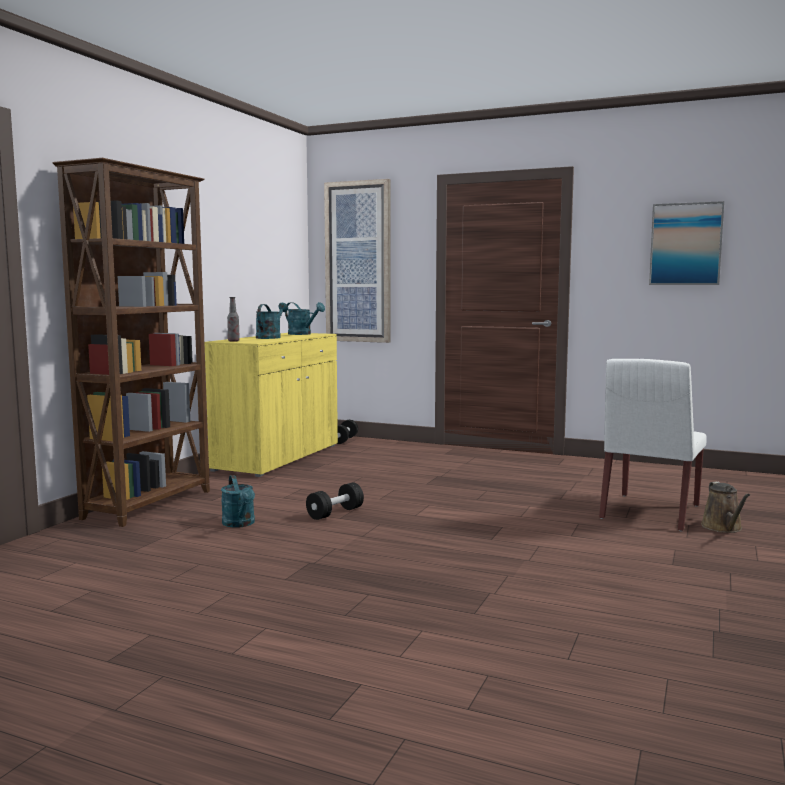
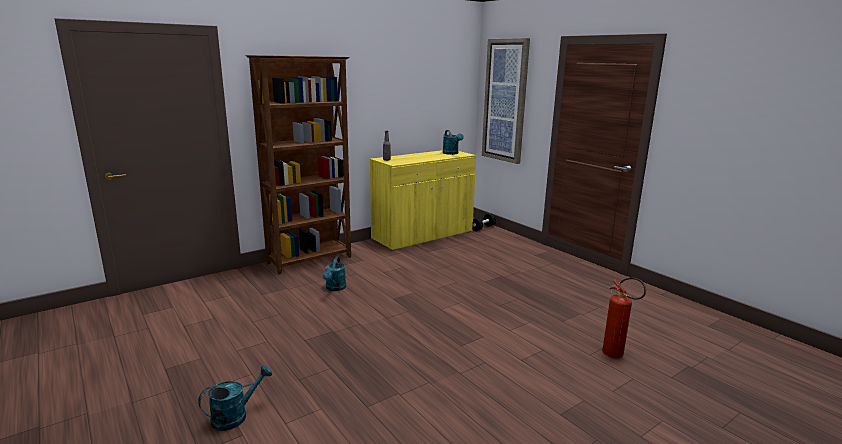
camera: 30 degrees right, 10 degrees up
turquoise watering can [256,303,288,339] -> turquoise watering can moved to [198,365,272,431]
black dumbbell [306,482,364,520] -> none
white chair [599,359,707,531] -> fire extinguisher [602,277,646,358]
picture [649,201,724,285] -> none
brown watering can [701,482,750,533] -> none

